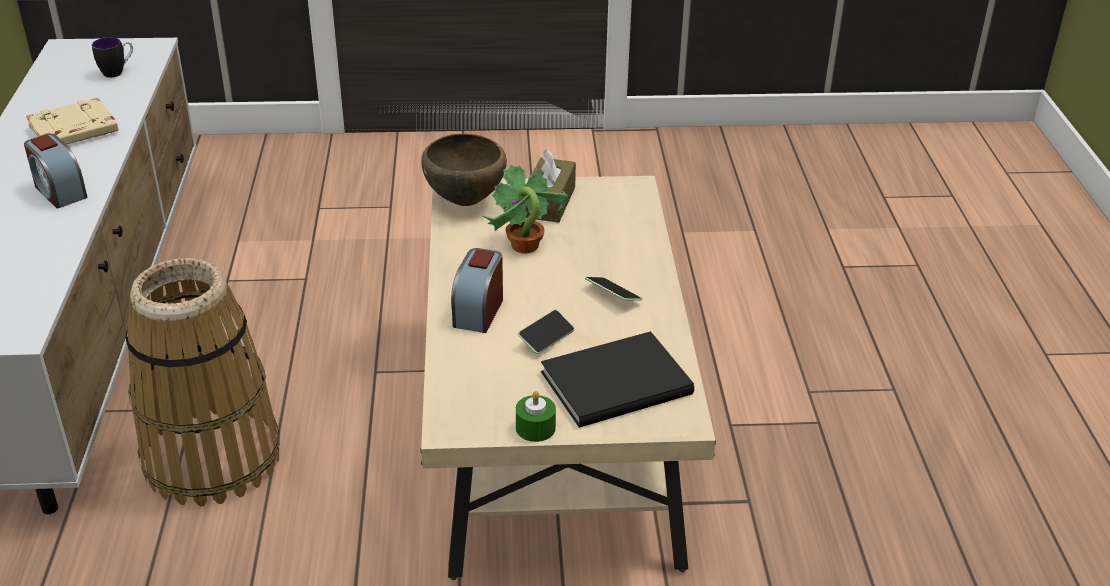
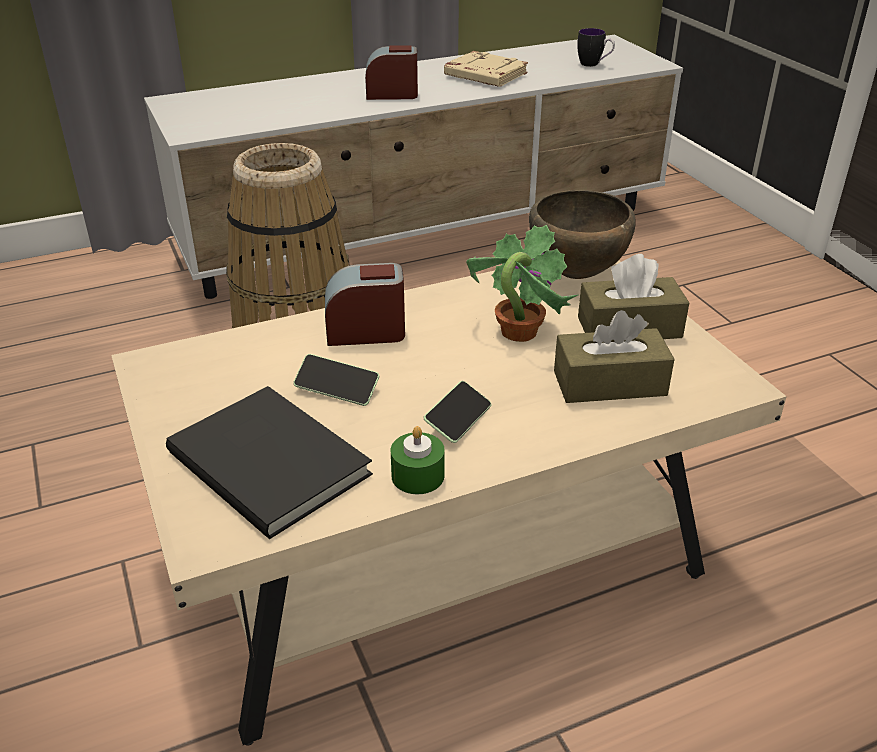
camera: 70 degrees right, 0 degrees up
alarm clock [24,134,88,209] -> alarm clock turned 60 degrees clockwise [365,45,418,100]
green candle [516,391,556,442] -> green candle moved to [391,426,445,494]
none -> brown tissue box [554,310,674,403]

